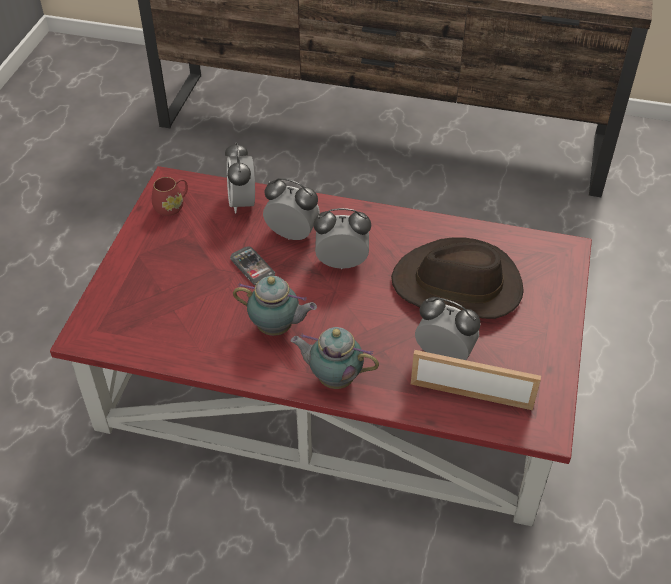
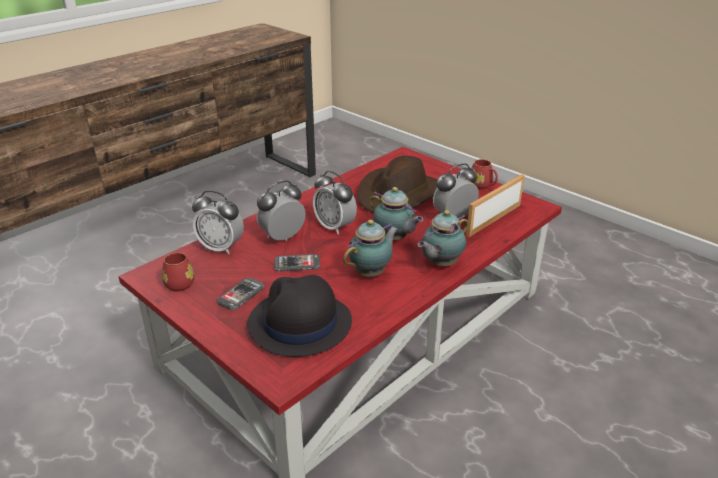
camera: 60 degrees left, 15 degrees down
alarm clock [313,208,371,269] -> alarm clock turned 75 degrees counterclockwise [313,171,357,235]
none -> phone [217,277,264,310]
none -> black hat [247,275,352,357]
none -> teapot [370,187,423,240]
none -> red mug [469,159,498,189]

